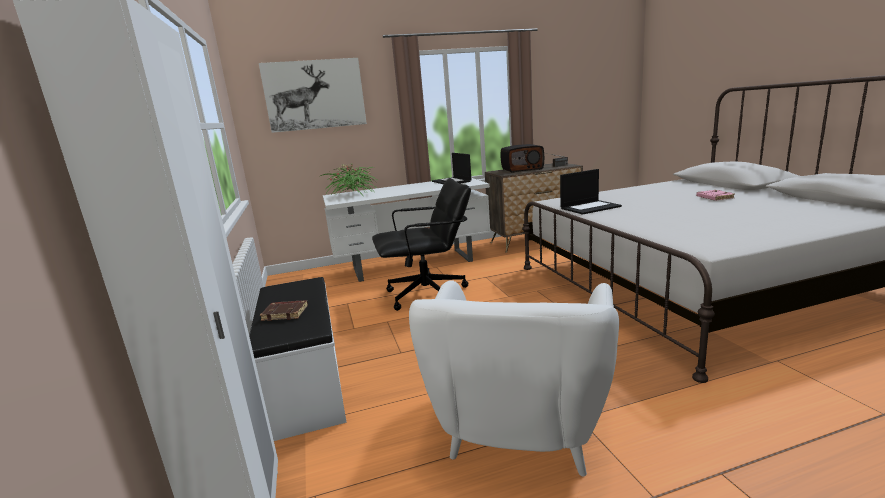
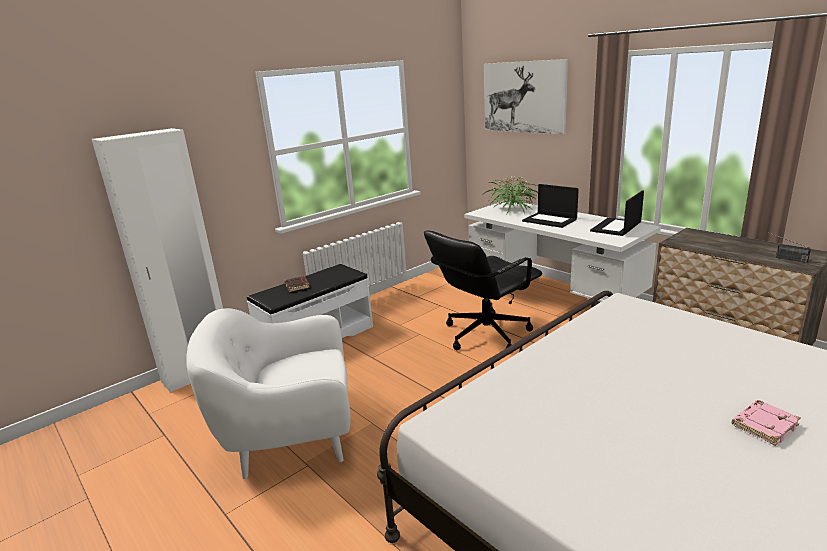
camera: 65 degrees right, 5 degrees up
black office chair [372,178,471,311] -> black office chair turned 90 degrees clockwise [424,231,542,354]
radio [501,144,544,173] -> none
laptop [560,169,622,215] -> laptop moved to [522,184,579,228]

